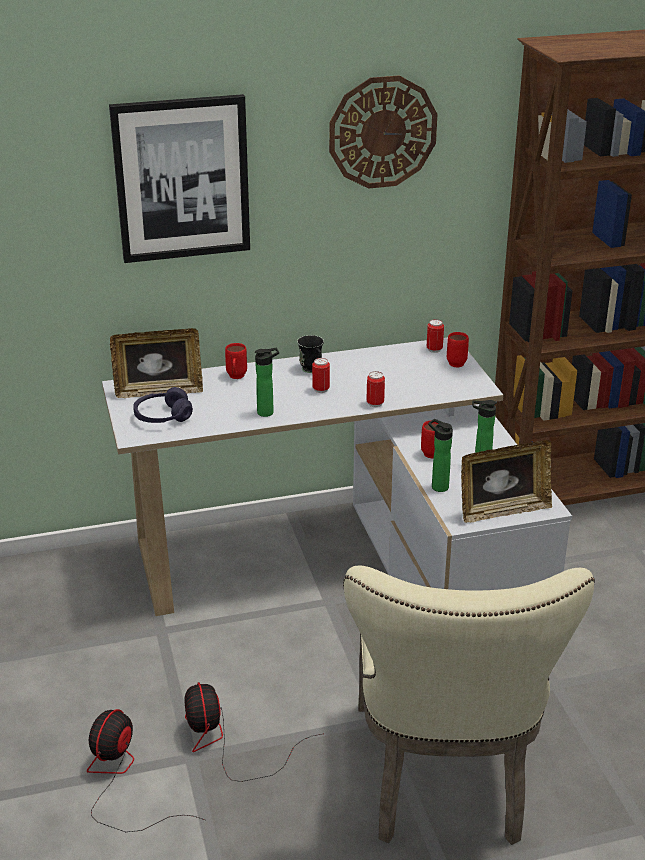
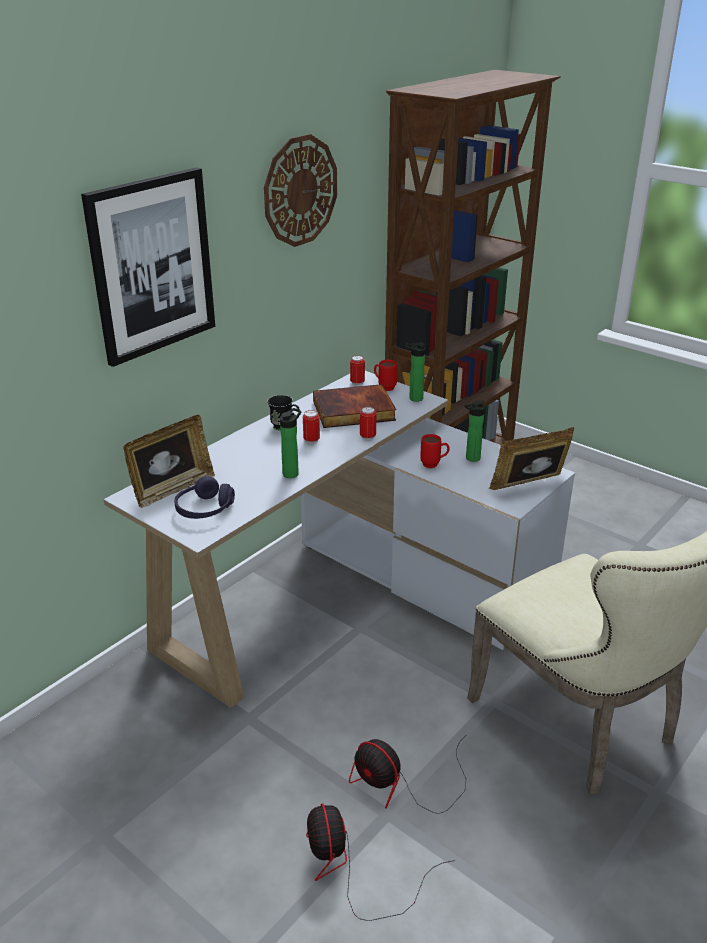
camera: 35 degrees left, 0 degrees up
red mug [225,343,247,379] -> none
bottle [428,419,453,492] -> bottle moved to [406,342,426,402]
picture frame [461,440,552,523] -> picture frame turned 150 degrees counterclockwise [489,427,575,490]
none -> book [313,384,396,428]

